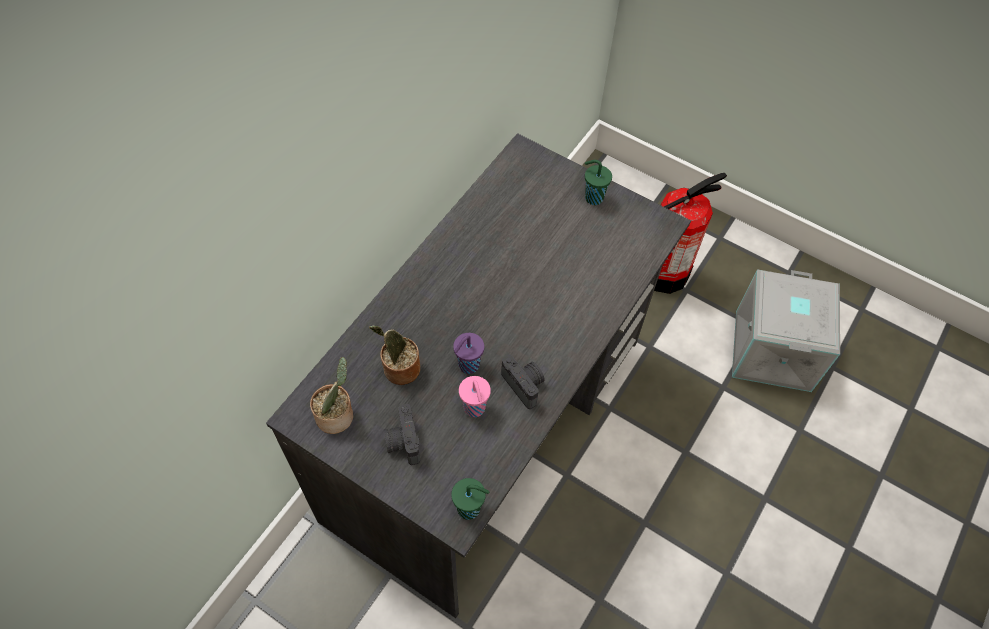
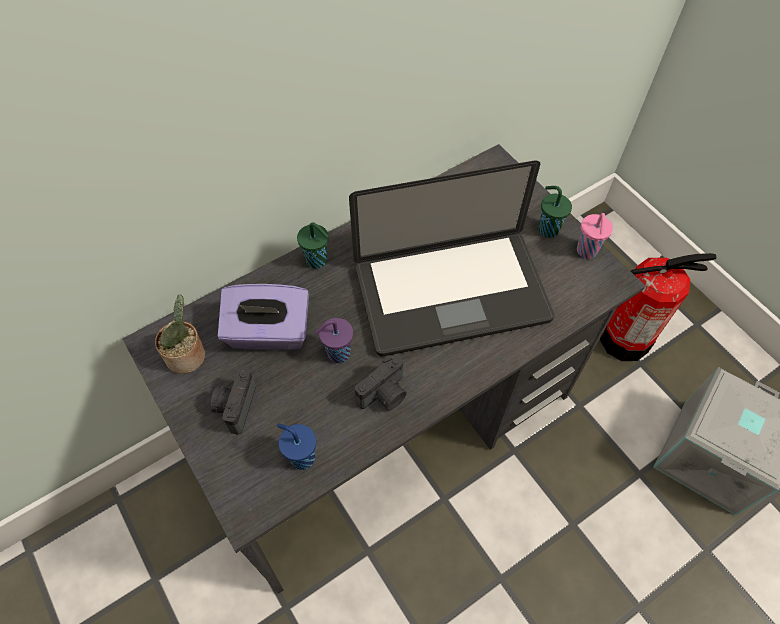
camera: 25 degrees right, 0 degrees up
potted plant [369,326,420,385] -> purple tissue box [218,284,309,350]
green cup [451,478,489,520] -> green cup moved to [297,222,328,269]
pink cup [459,376,491,417] -> pink cup moved to [577,213,613,259]
camera [501,355,545,409] -> camera turned 60 degrees clockwise [355,355,407,411]
none -> blue cup [277,424,316,470]
none -> laptop [349,161,555,356]

